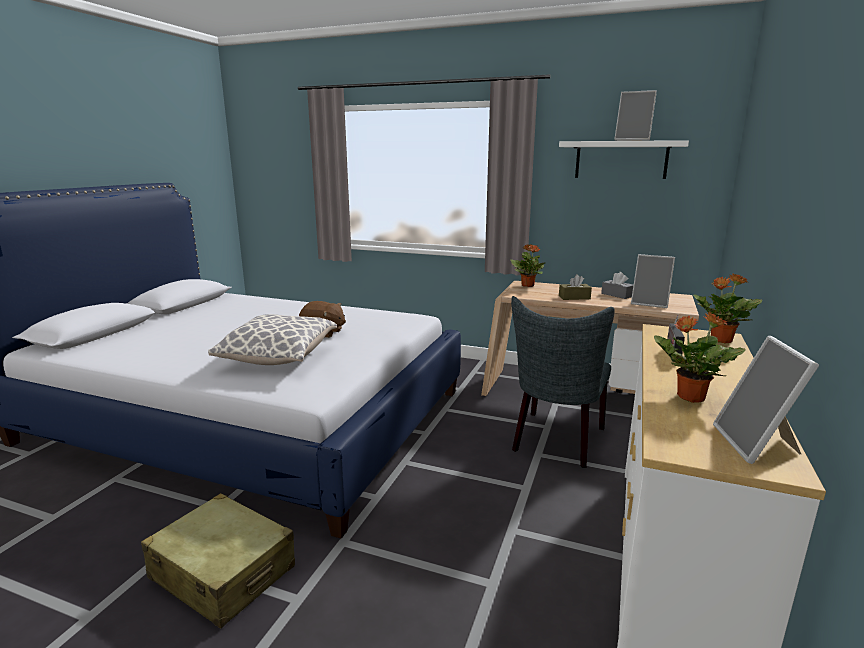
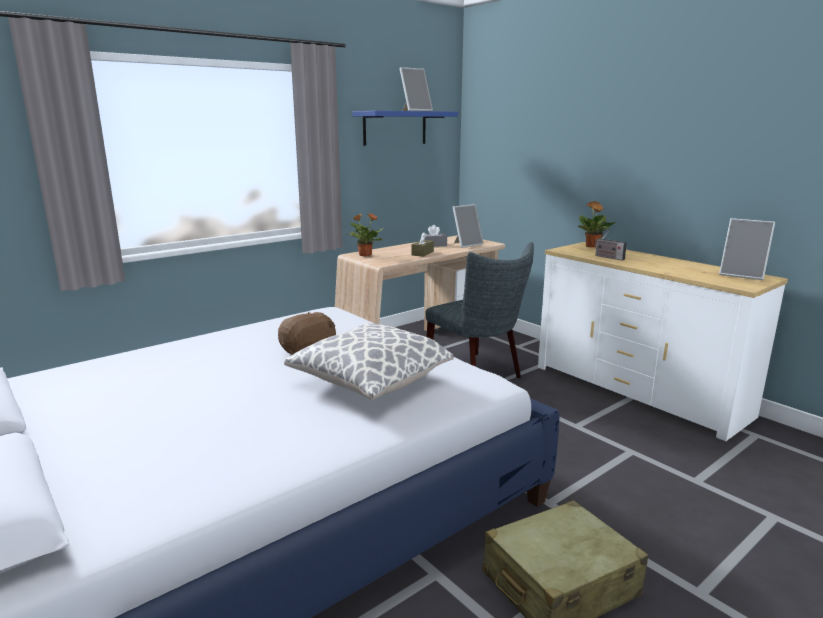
camera: 60 degrees left, 0 degrees up
white shelf [559,140,689,179] -> blue shelf [352,111,458,146]
potted plant [654,312,746,403] -> none

